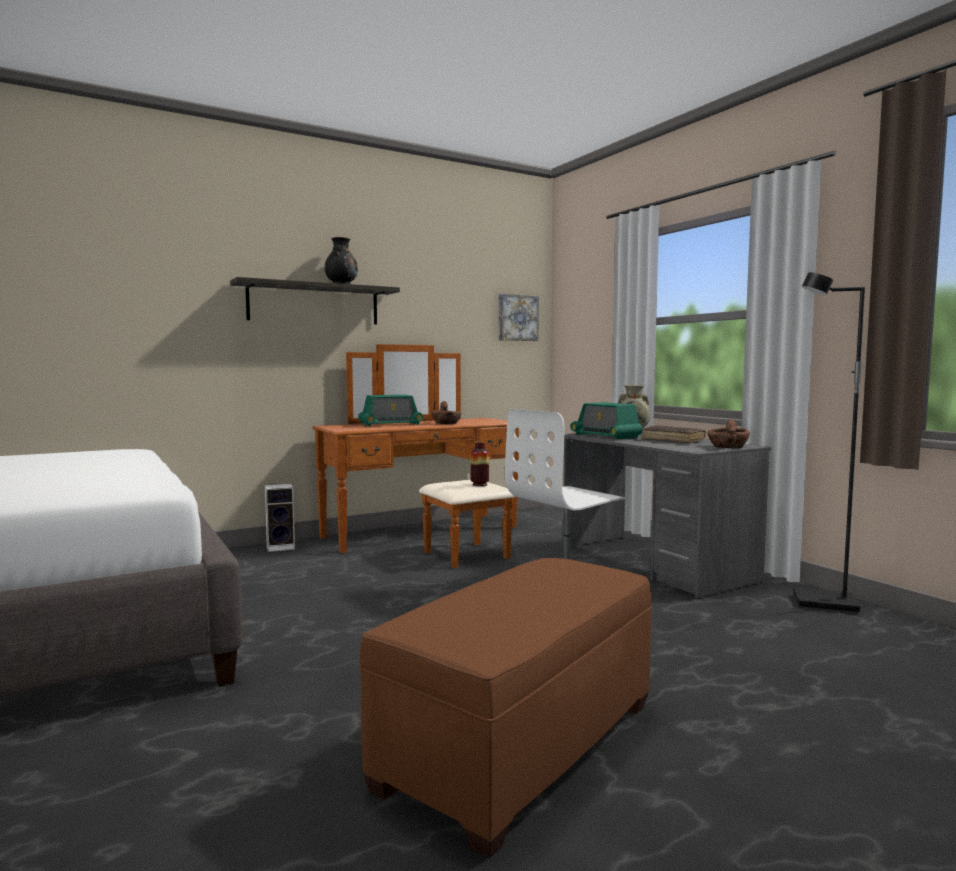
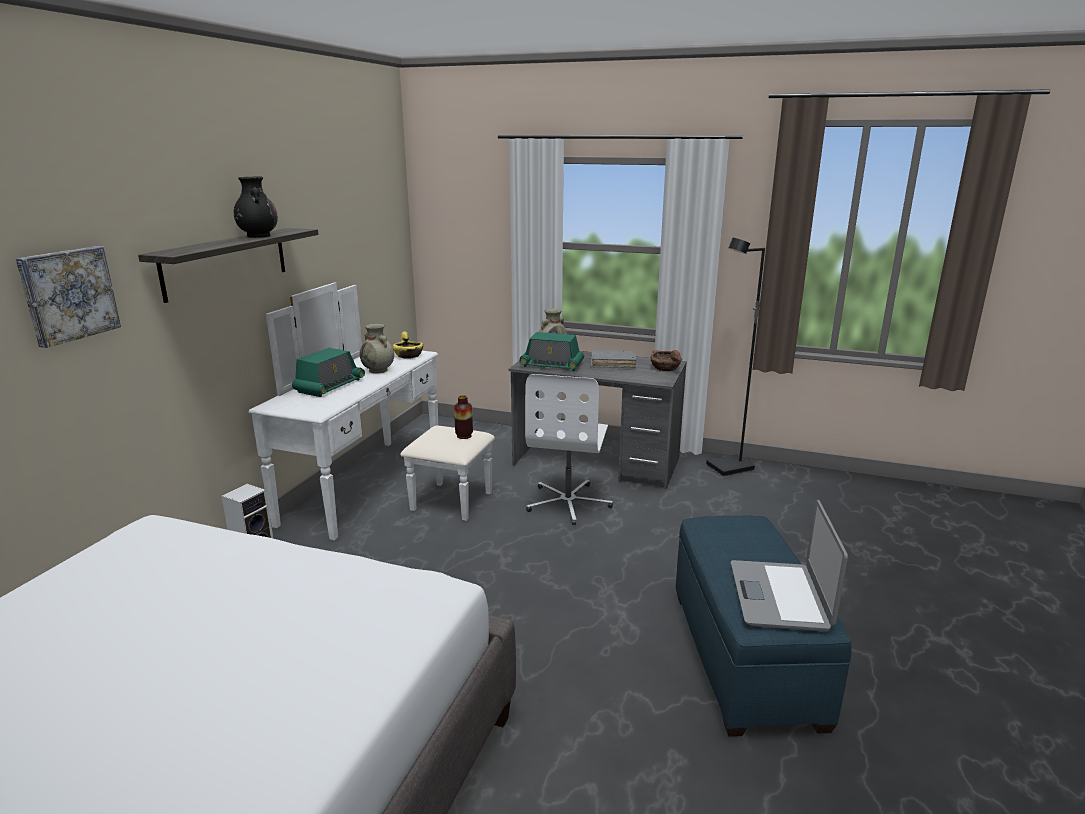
camera: 40 degrees left, 15 degrees up
brown dresser [312,344,519,568] -> white dresser [249,282,495,540]
brown ottoman [359,558,652,858] -> blue ottoman [676,516,852,737]
brown bowl [431,401,462,424] -> beige vase [360,324,394,374]
picture [499,294,539,341] -> picture moved to [16,246,121,348]
brown book [642,425,706,444] -> grey book [591,350,637,368]
none -> yellow bowl [393,332,423,359]
none -> laptop [731,500,848,632]

